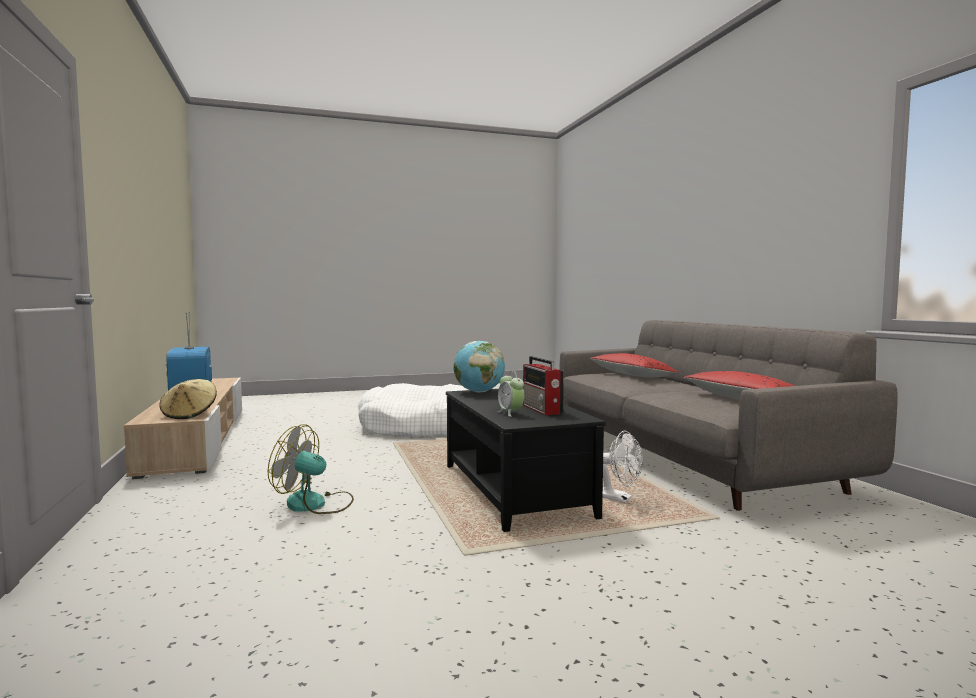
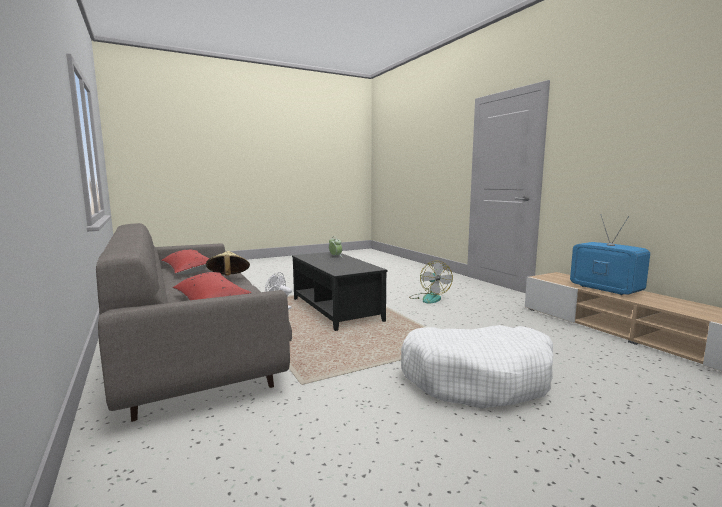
camera: 170 degrees right, 5 degrees up
beige hat [159,379,217,419] -> beige hat moved to [206,251,250,276]
fan [268,424,354,514] -> fan turned 75 degrees clockwise [409,261,453,303]
globe [453,341,505,392] -> none
radio [523,356,564,415] -> none

